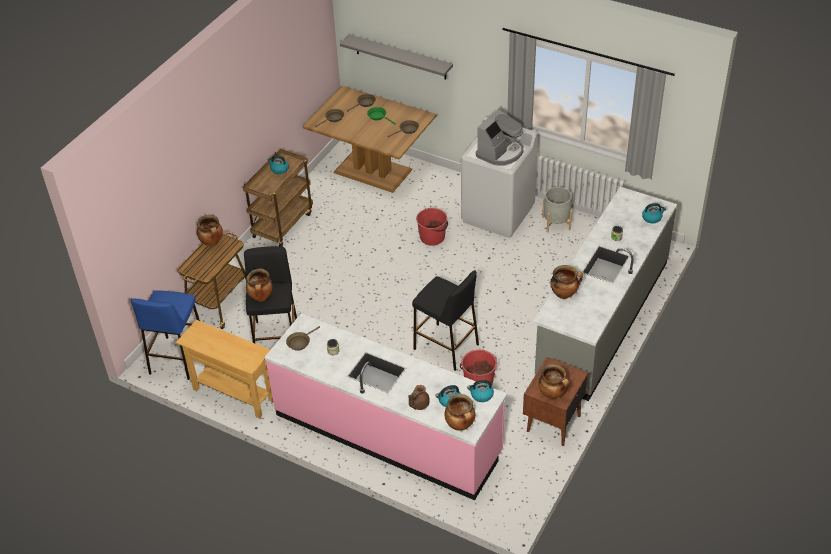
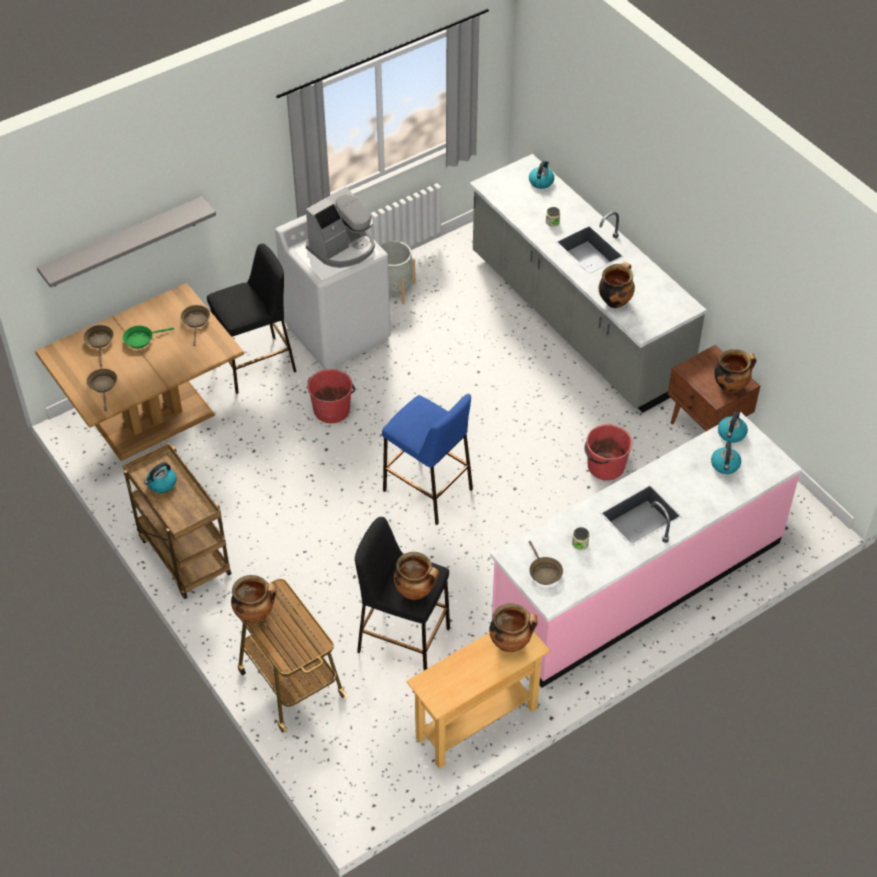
camera: 65 degrees left, 5 degrees up
blue stool [131,290,200,380] -> blue stool moved to [382,394,473,525]
brown teapot [409,385,430,410] -> none
black stool [412,270,479,371] -> black stool moved to [207,244,296,394]
cooking pot [444,394,475,431] -> cooking pot moved to [489,603,537,652]
coffee machine [476,109,523,166] -> coffee machine turned 75 degrees clockwise [306,187,375,268]

